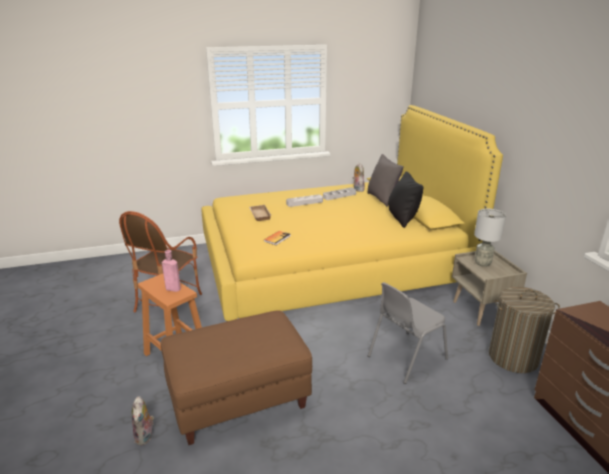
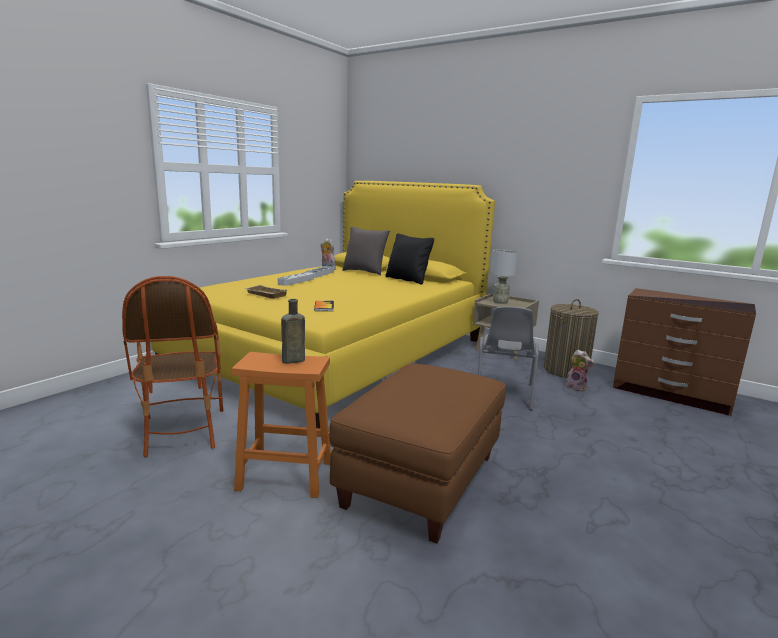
camera: 40 degrees left, 10 degrees down
plush toy [132,396,154,445] -> plush toy moved to [566,349,594,392]
pink bottle [162,250,181,292] -> brown bottle [281,299,305,364]

